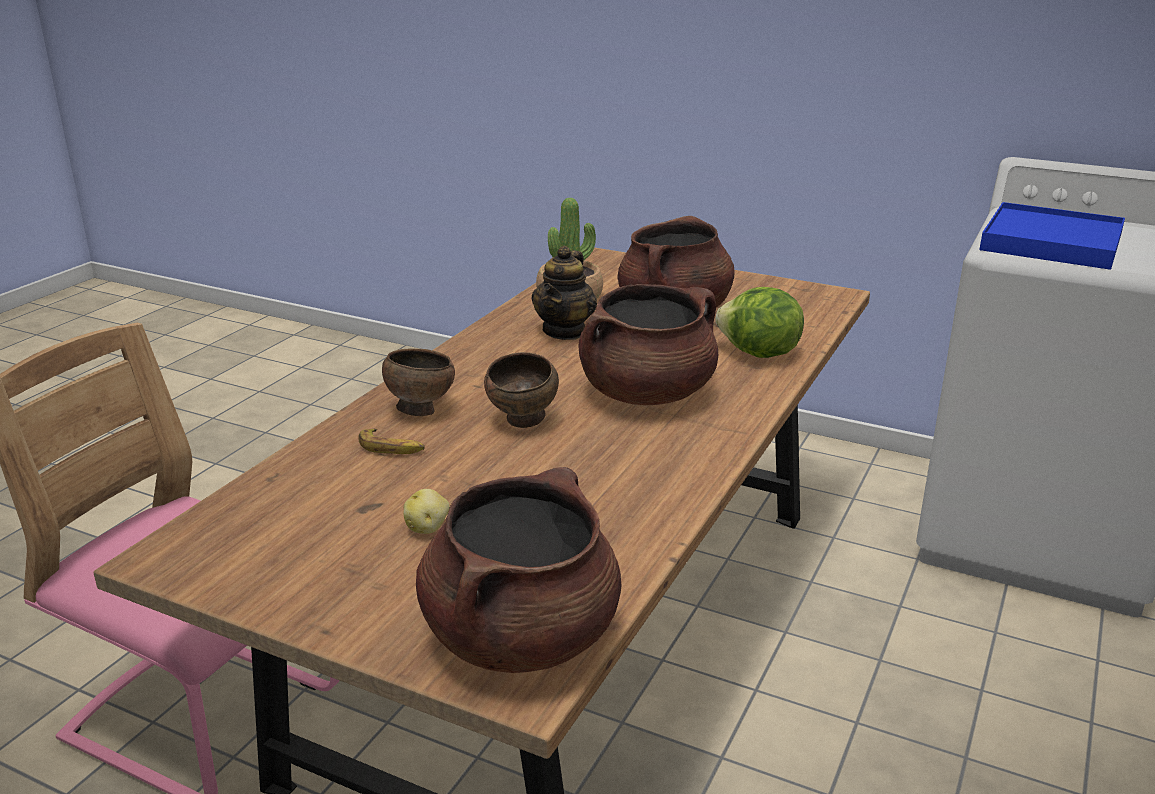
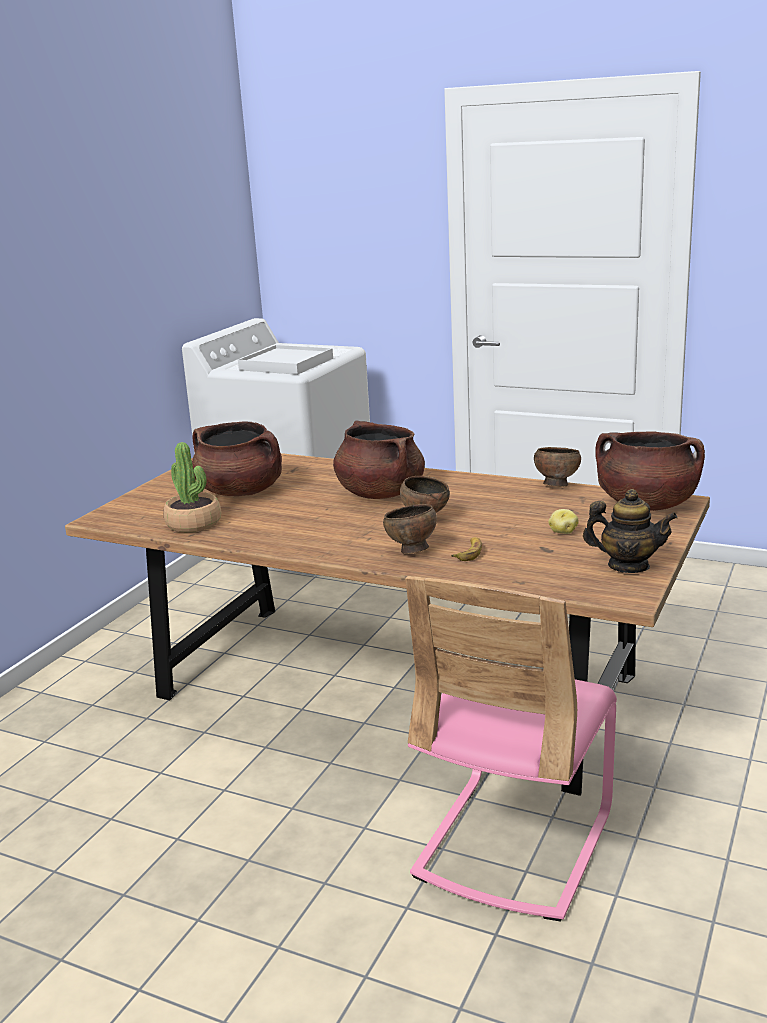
camera: 90 degrees left, 5 degrees down
teapot [531,246,597,340] -> teapot moved to [583,489,678,573]
lettuce [716,287,804,358] -> none
blue tray [979,202,1125,270] -> white tray [238,345,333,375]
none -> brown bowl [534,447,581,487]

